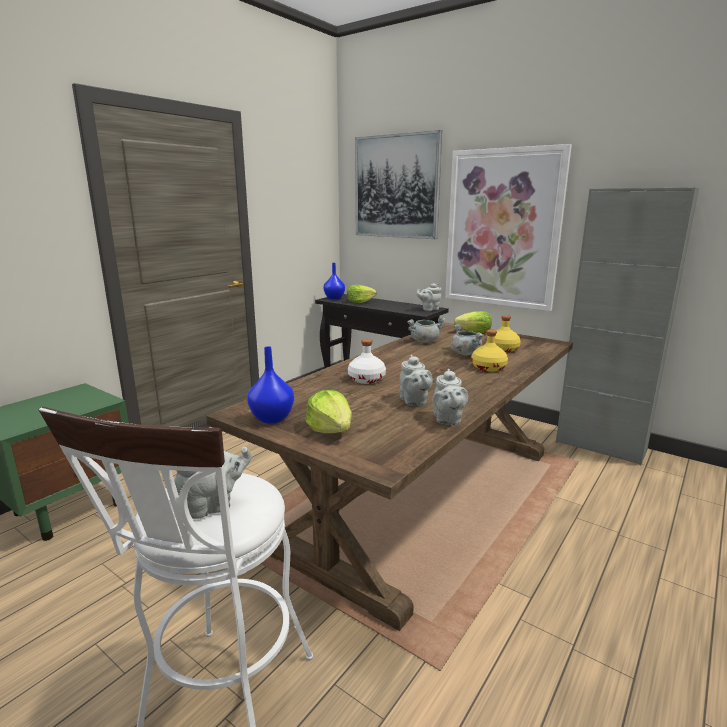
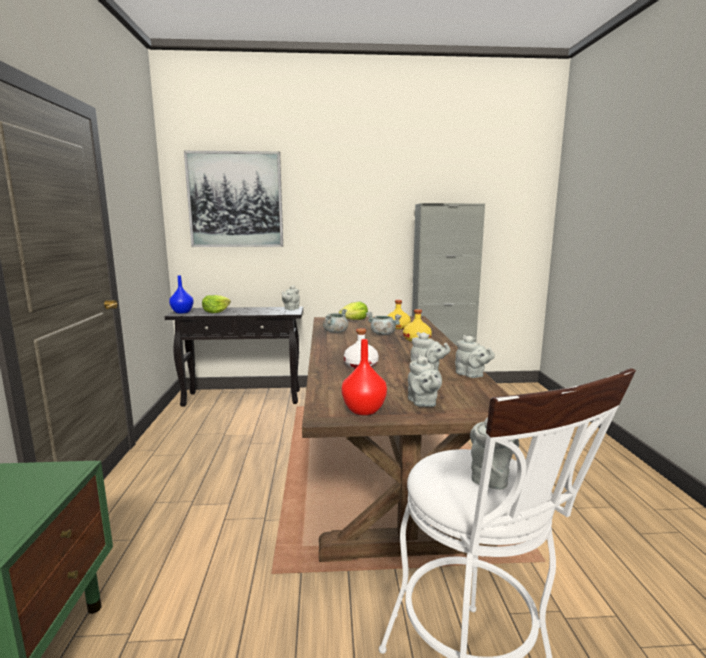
camera: 40 degrees left, 5 degrees down
blue vase [247,346,294,424] -> red vase [341,339,387,415]
lettuce [305,390,352,433] -> grey teapot [408,355,442,407]
picture [445,144,572,311] -> none

